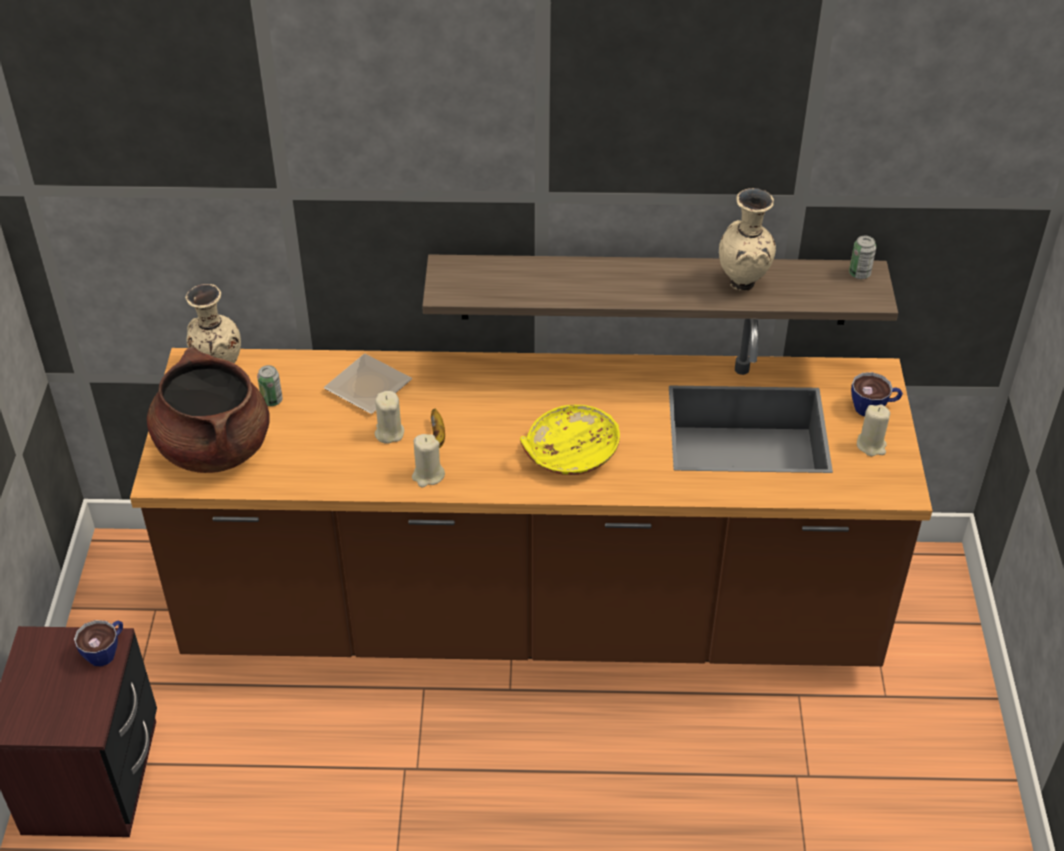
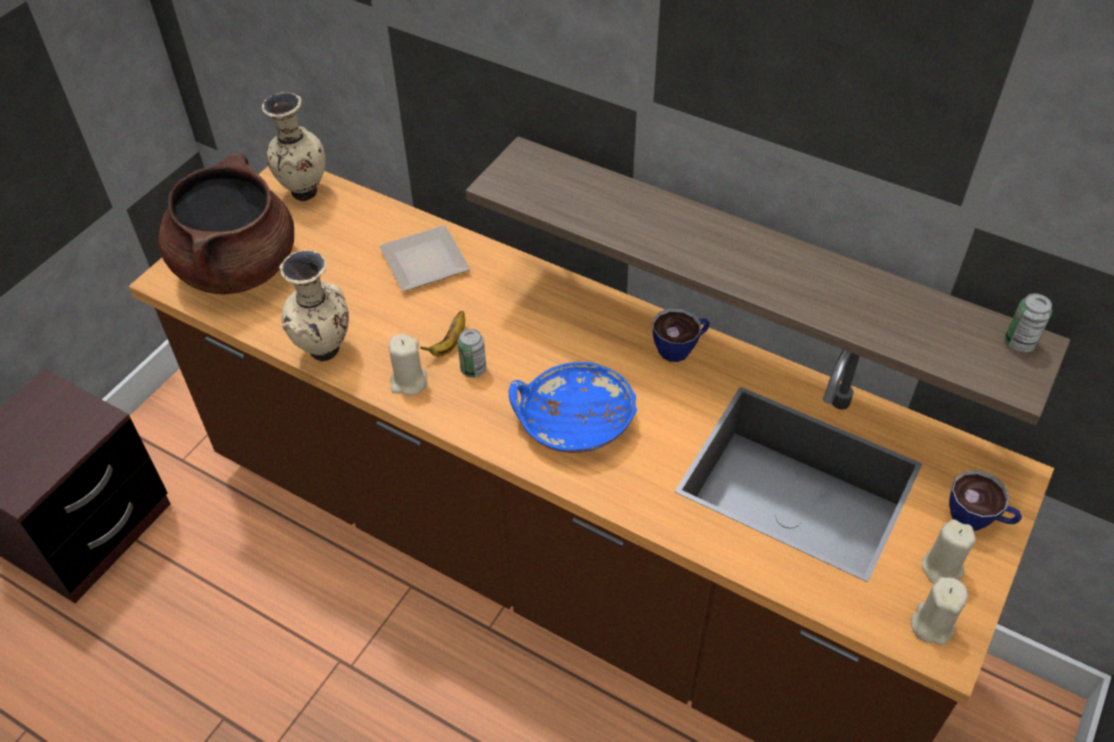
camera: 30 degrees right, 5 degrees up
cup [74,620,123,666] -> cup moved to [653,308,710,362]
can [257,365,283,406] -> can moved to [457,329,486,378]
beige candle [375,391,404,444] -> beige candle moved to [911,577,968,645]
yellow bowl [520,405,620,475] -> blue bowl [509,362,637,453]
beige vase [719,188,776,291] -> beige vase moved to [279,250,349,361]

